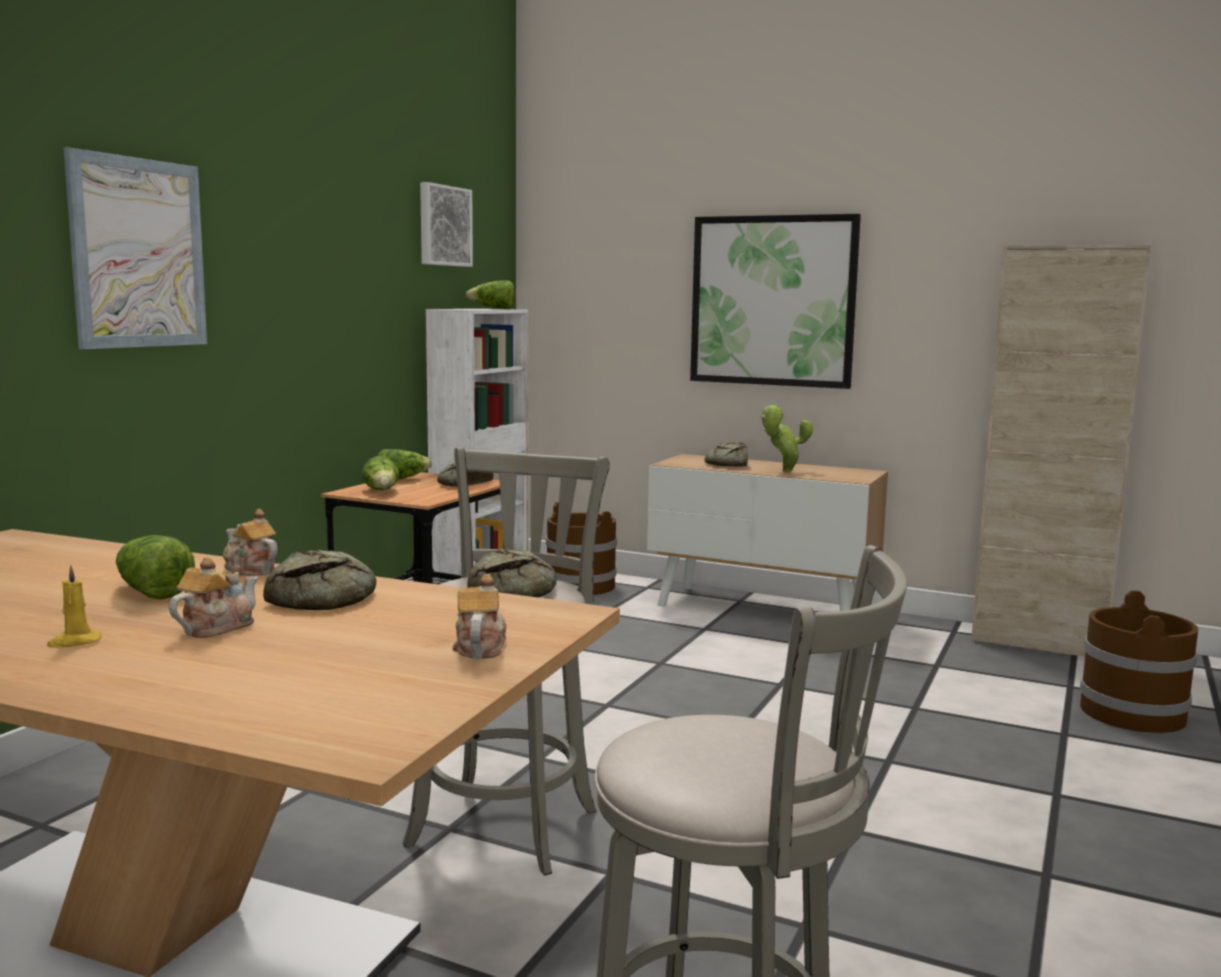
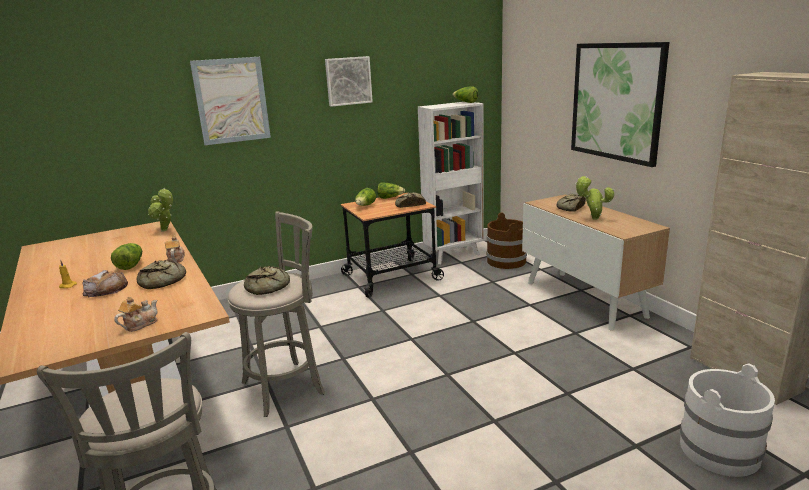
camera: 40 degrees right, 10 degrees up
teapot [169,557,258,638] -> bread [82,270,128,297]
picture [420,182,473,267] -> picture moved to [325,56,373,107]
brown bucket [1080,590,1198,733] -> white bucket [680,363,775,477]
none -> potted plant [148,188,173,231]

